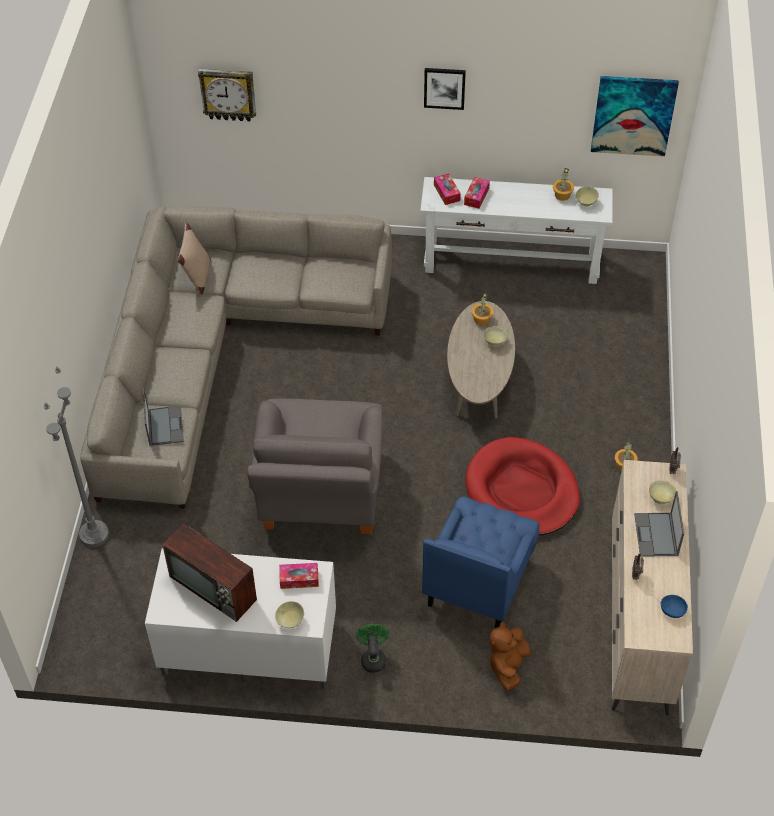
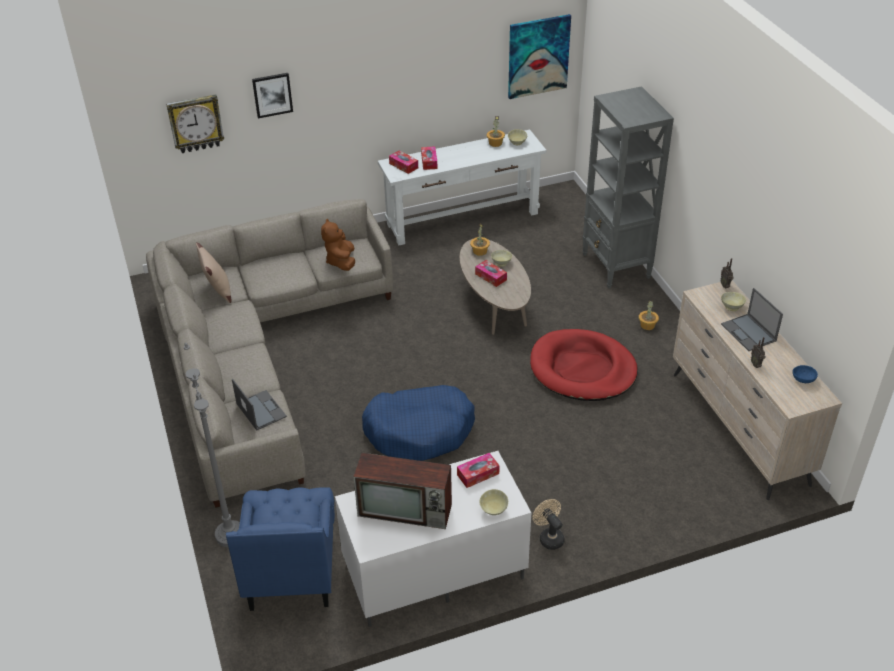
camera: 25 degrees left, 10 degrees down
grey armchair [247,398,383,534] -> blue dog bed [362,385,475,461]
green fan [356,624,389,673] -> beige fan [533,499,565,550]
blue armchair [422,496,540,628] -> blue armchair moved to [226,487,335,611]
picture [424,68,466,110] -> picture moved to [252,73,293,118]
brown plush toy [489,622,531,690] -> brown plush toy moved to [321,219,355,271]
none -> tissue box [475,260,507,287]
none -> grey bookcase [582,86,674,288]

